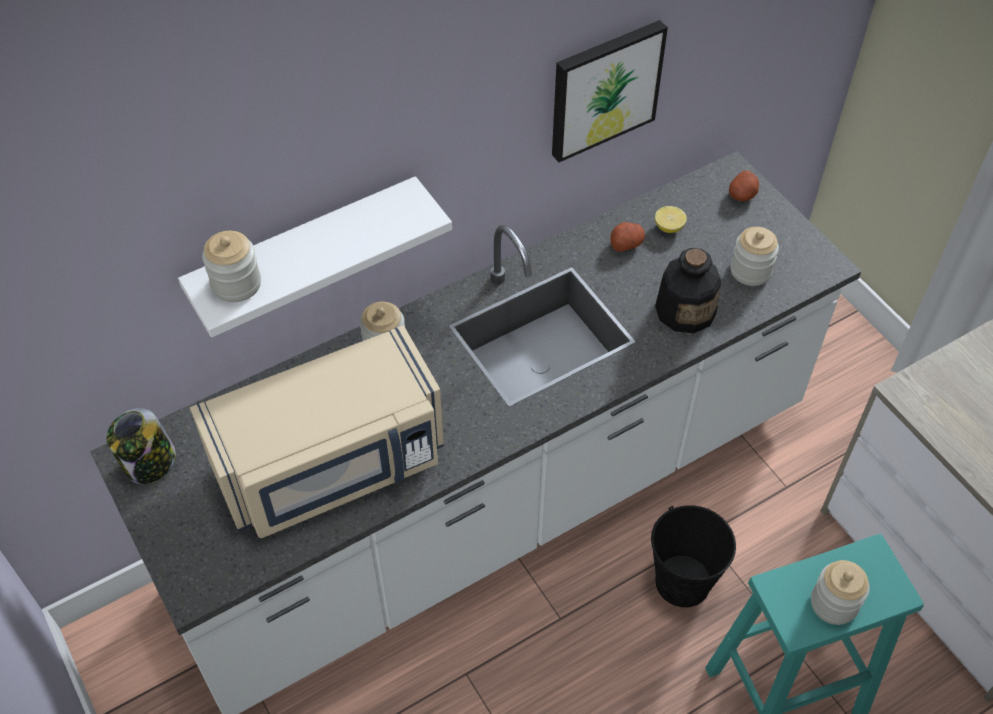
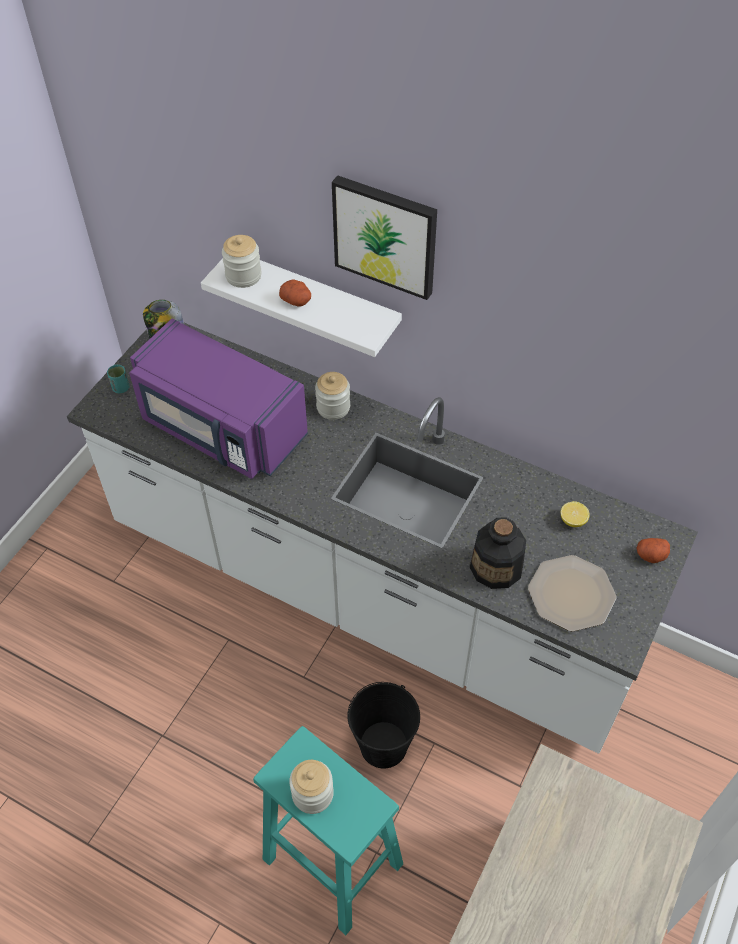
camera: 60 degrees right, 0 degrees up
beige microwave [190,325,444,538] -> purple microwave [130,319,308,479]
picture [552,20,668,162] -> picture moved to [332,175,437,300]
potato [611,222,645,252] -> potato moved to [279,279,311,307]
jar [731,227,779,286] -> plate [528,555,616,631]
none -> turquoise cup [107,365,130,393]

